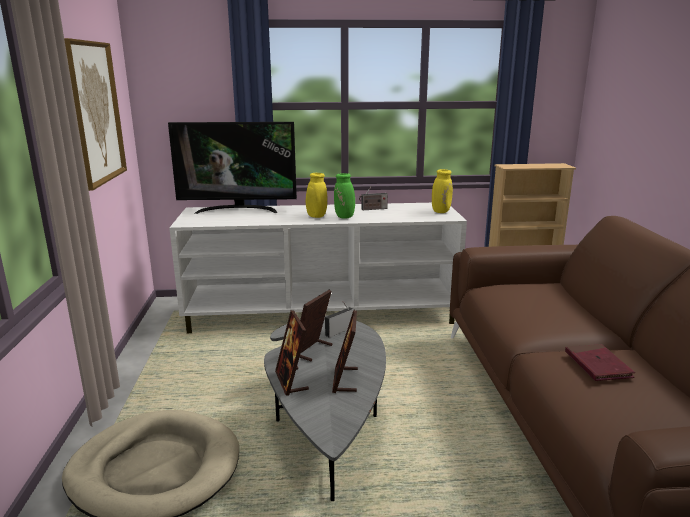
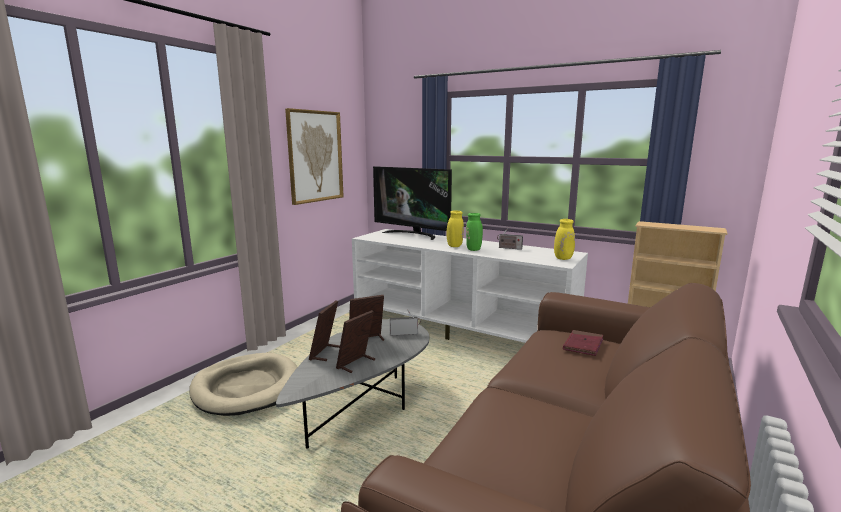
camera: 35 degrees right, 5 degrees down
red book [565,344,635,381] -> red book moved to [563,330,604,356]

